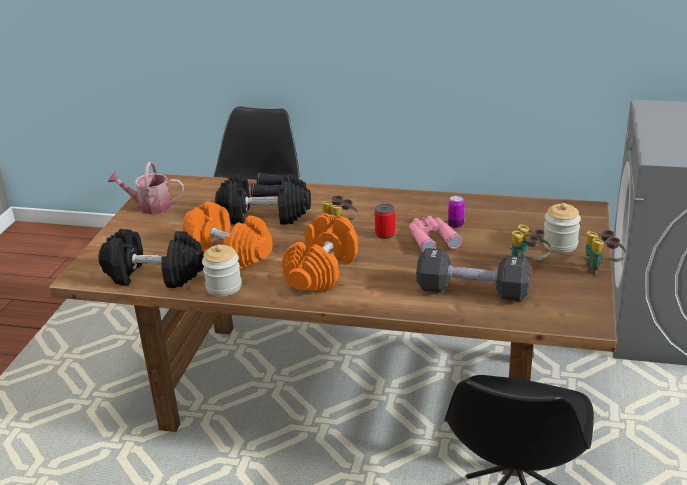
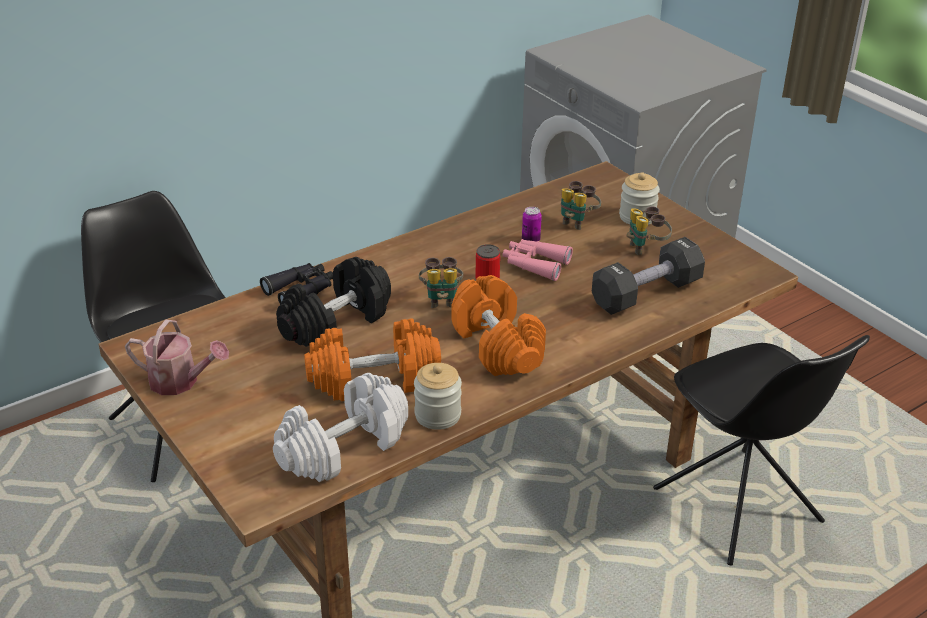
camera: 50 degrees left, 5 degrees up
black dumbbell [98,229,204,288] -> white dumbbell [273,373,408,482]
watering can [108,161,184,214] -> watering can turned 120 degrees counterclockwise [125,319,229,395]
binoculars [583,230,626,275] -> binoculars moved to [561,181,601,230]

